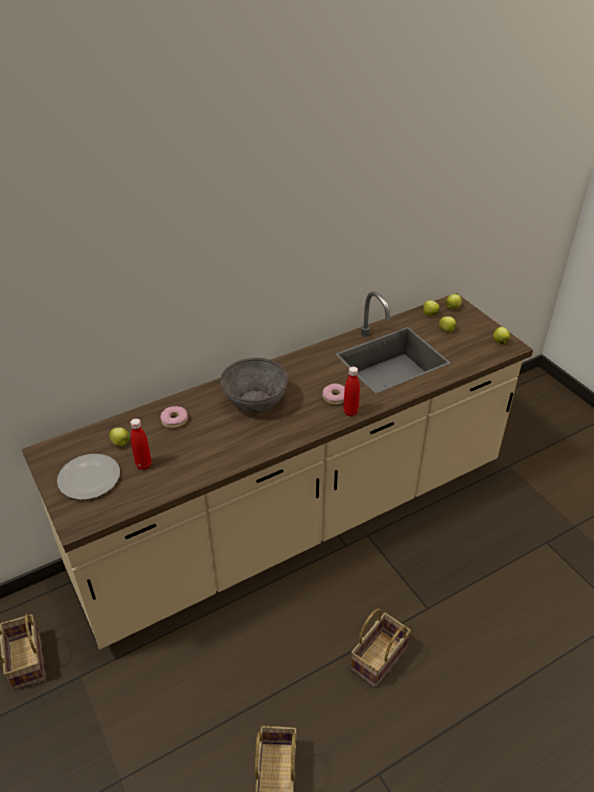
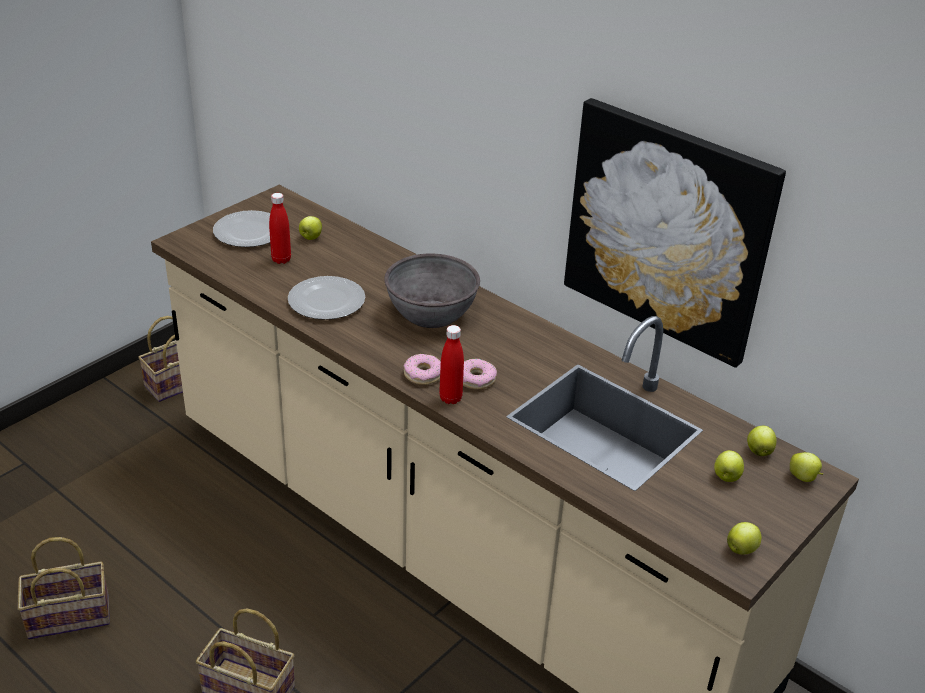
camera: 70 degrees right, 5 degrees down
donut [160,406,188,428] -> donut moved to [404,354,441,385]
none -> plate [288,276,365,320]
none -> picture [564,98,786,368]

